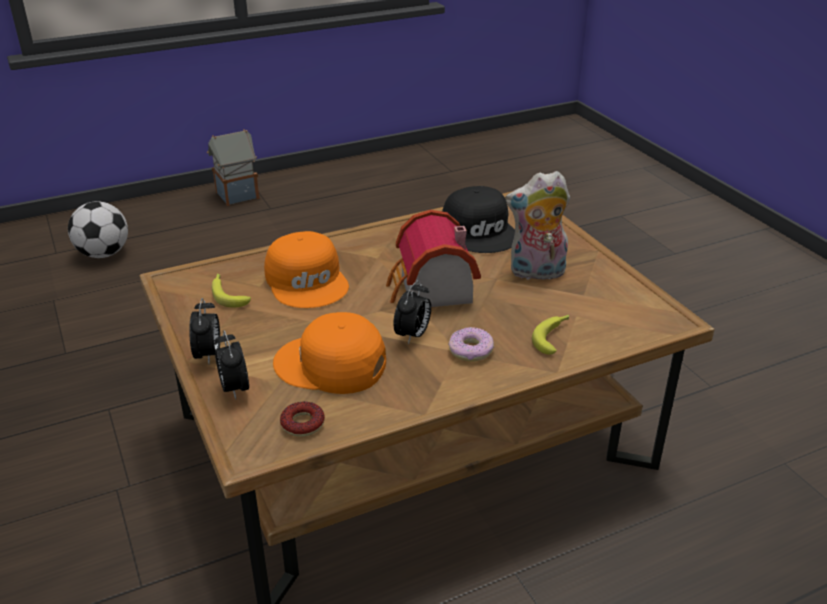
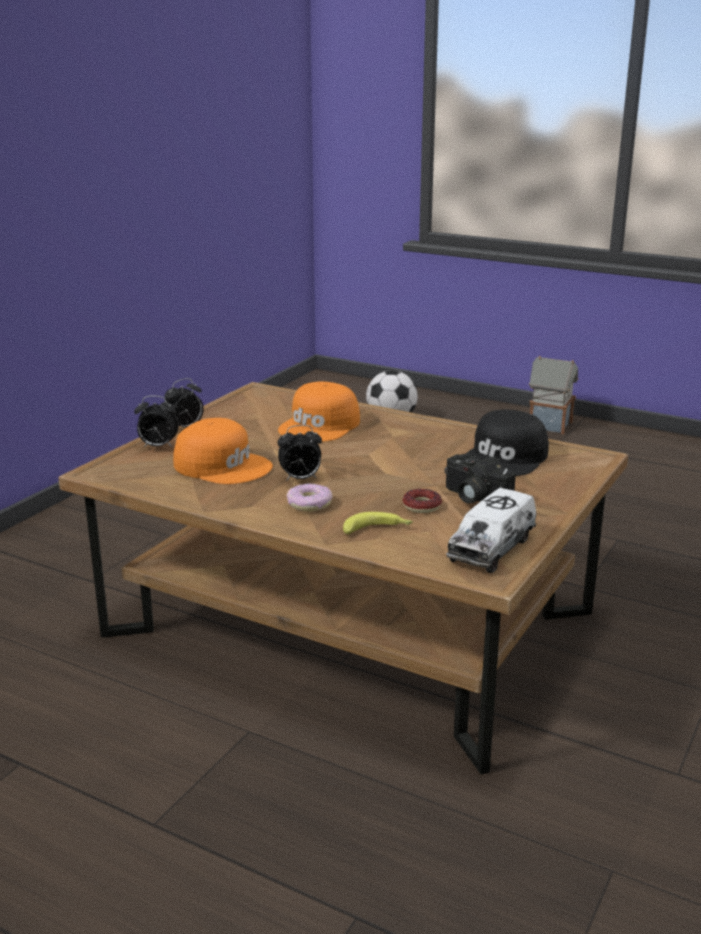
camera: 55 degrees right, 10 degrees down
banana [212,274,251,307] -> none
alarm clock [214,330,249,400] -> alarm clock turned 120 degrees counterclockwise [134,396,179,447]
orange cap [273,312,386,394] -> orange cap turned 135 degrees clockwise [173,418,273,484]
donut [280,401,325,437] -> donut moved to [403,489,442,513]
toy house [386,210,481,307] -> none
plush toy [505,171,570,280] -> camera [445,454,516,504]
none -> toy truck [446,488,536,573]

